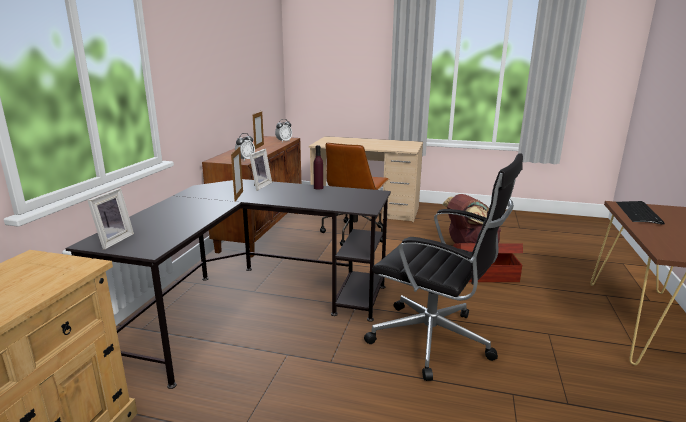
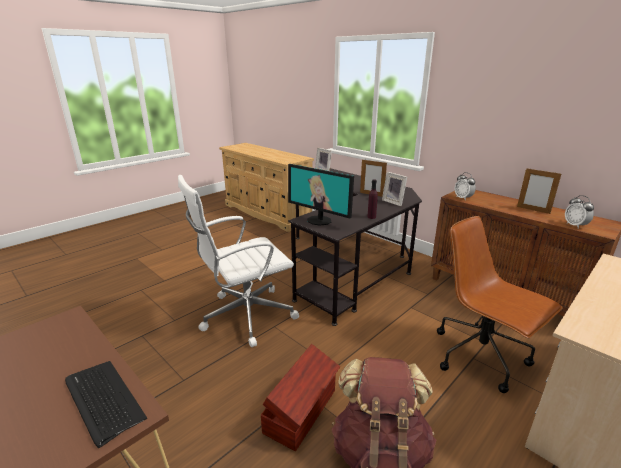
camera: 120 degrees right, 5 degrees up
black office chair [364,153,523,381] -> white office chair [178,175,299,347]
none -> monitor [288,164,354,225]

